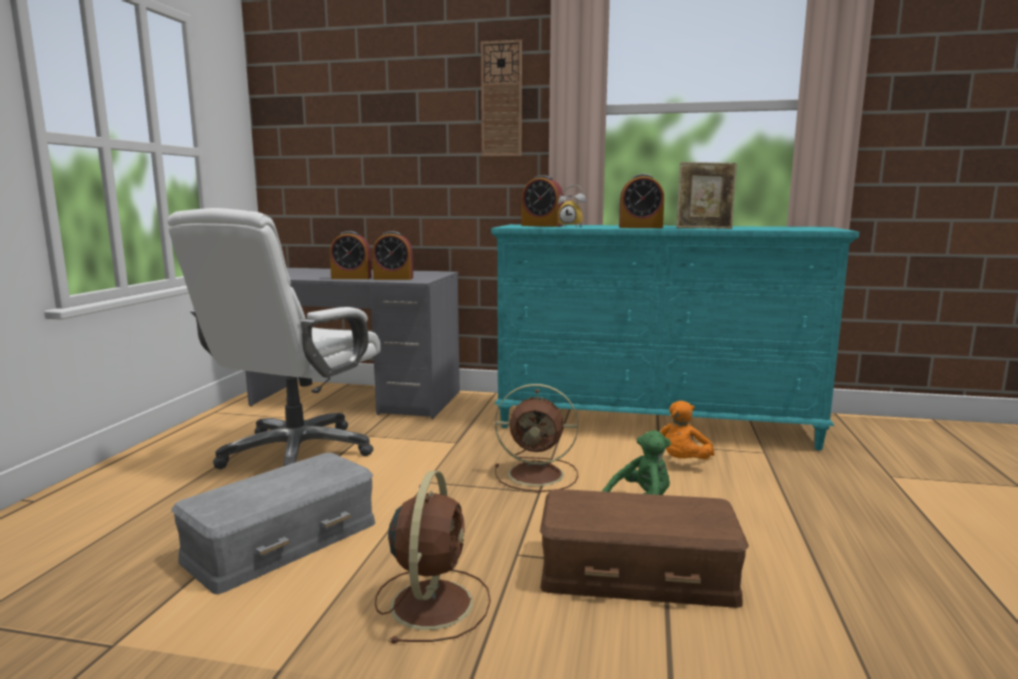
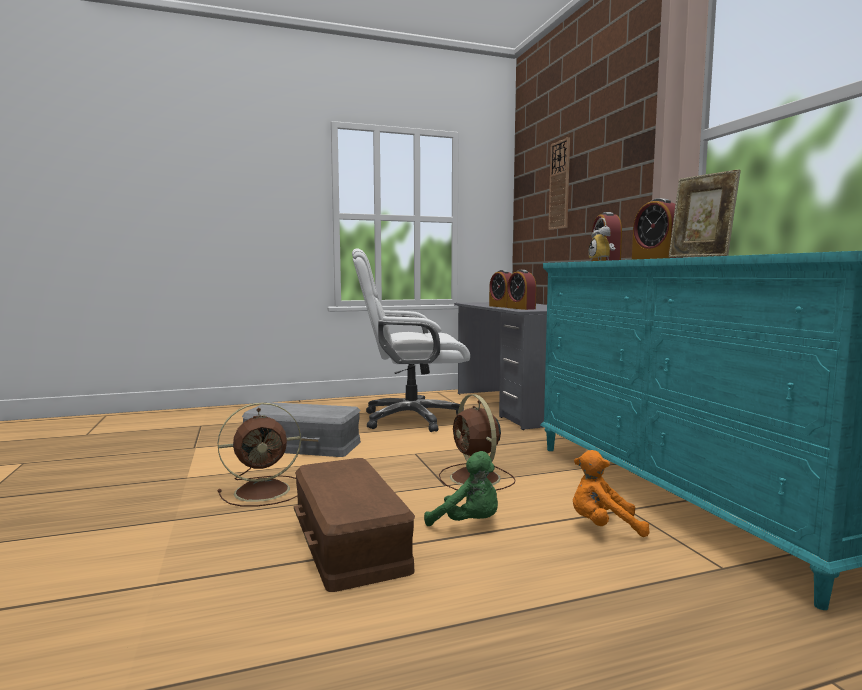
camera: 60 degrees right, 5 degrees down
wall clock [481,40,522,156] -> wall clock moved to [548,137,570,230]

